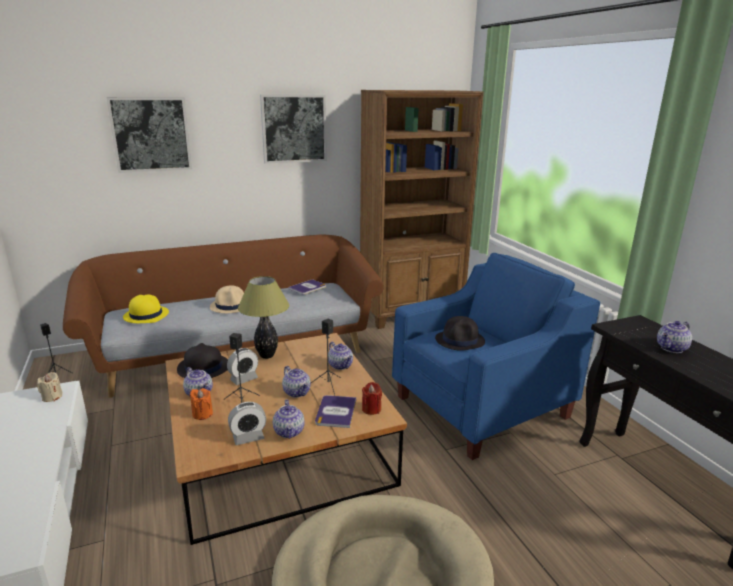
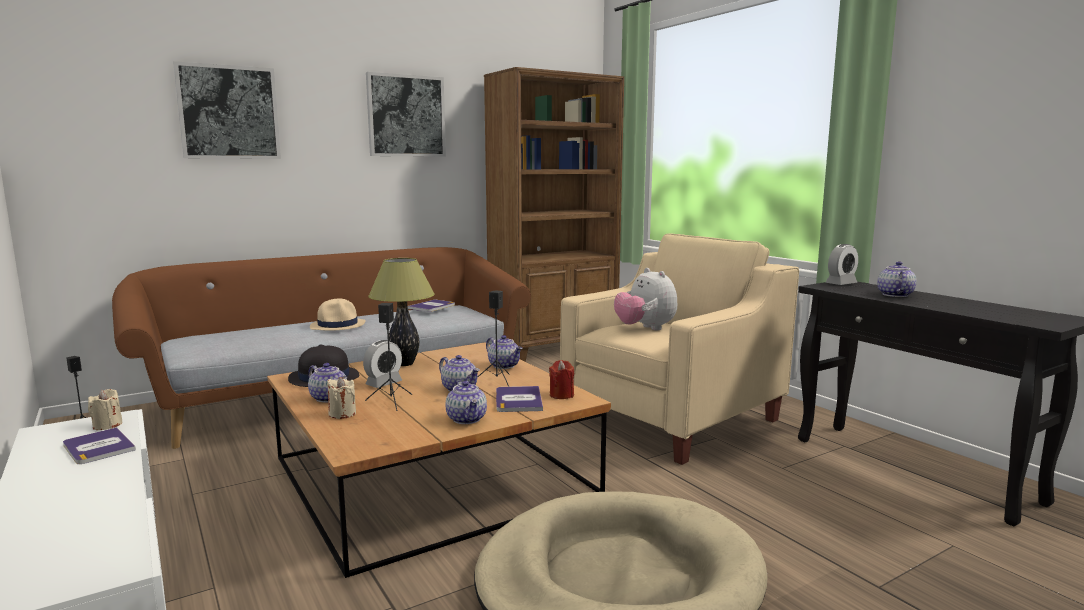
camera: 10 degrees left, 10 degrees down
yellow hat [123,295,169,323] -> none
orange candle [190,388,213,420] -> beige candle [327,377,356,419]
alarm clock [228,402,266,445] -> alarm clock moved to [825,244,858,285]
blue armchair [392,253,600,460] -> beige armchair [560,233,799,465]
black hat [435,316,485,351] -> plush toy [614,268,677,330]
teapot [657,321,692,353] -> teapot turned 150 degrees clockwise [877,261,917,297]
none -> book [63,427,136,464]

